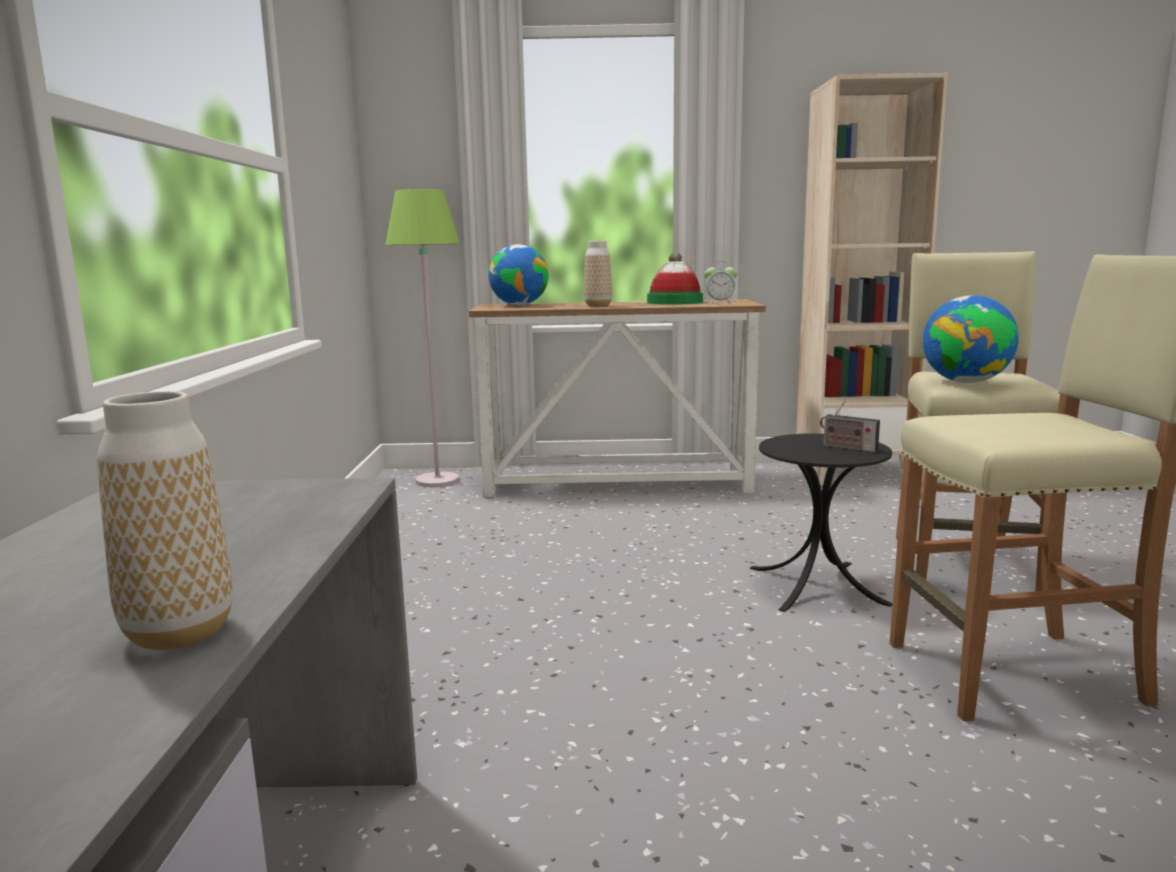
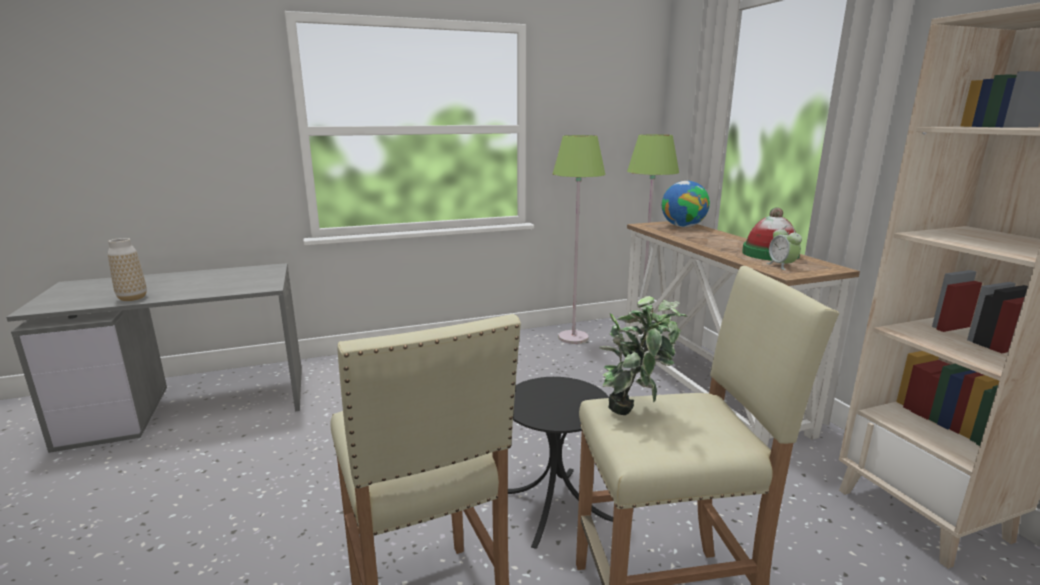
camera: 70 degrees right, 5 degrees up
vase [584,241,612,307] -> none
radio [820,400,880,453] -> none
globe [923,295,1019,383] -> potted plant [600,296,687,415]
none -> green floor lamp [553,135,605,344]

